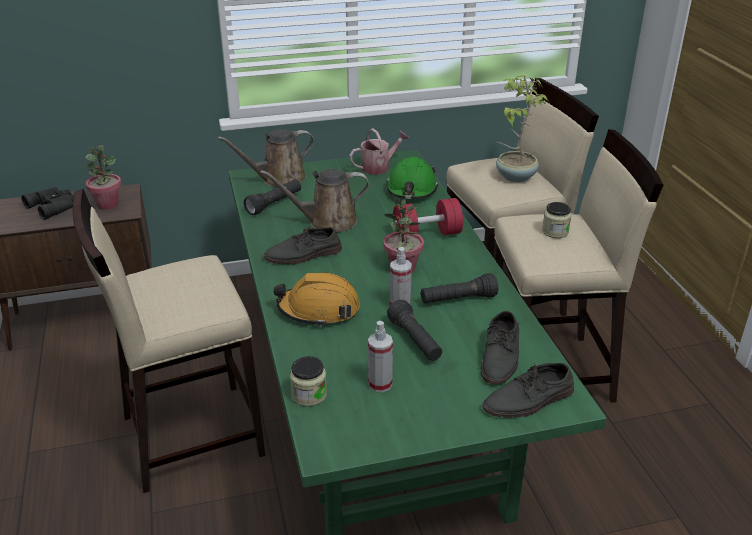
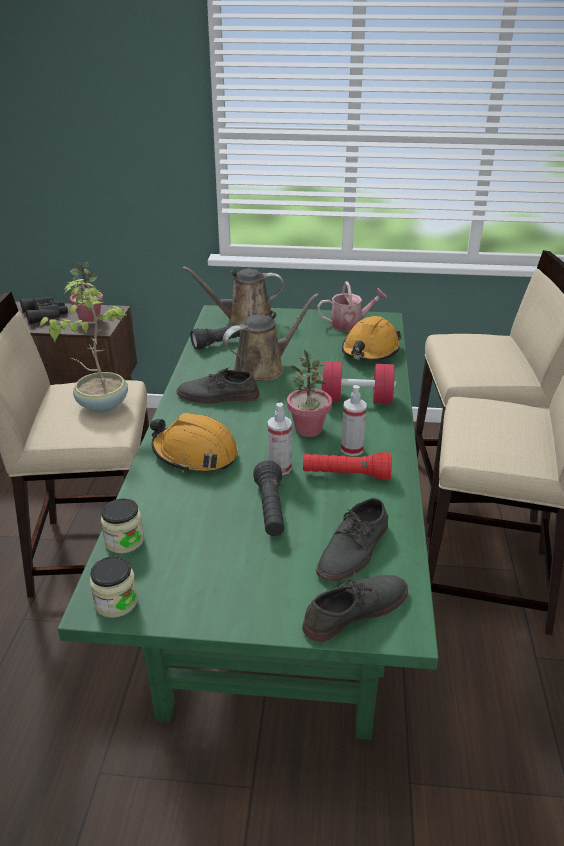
camera: 20 degrees right, 0 degrees up
brown watering can [260,169,369,232] -> brown watering can turned 135 degrees clockwise [223,293,319,381]
spray bottle [368,321,393,392] -> spray bottle moved to [341,385,367,456]
green hard hat [386,157,438,199] -> orange hard hat [342,316,402,361]
black flashlight [421,273,498,304] -> red flashlight [303,452,392,480]
grey shoe [482,363,574,418] -> grey shoe turned 150 degrees clockwise [302,572,408,642]
potted plant [496,75,548,182] -> potted plant moved to [39,279,128,413]
jar [542,202,571,238] -> jar moved to [90,556,138,618]

